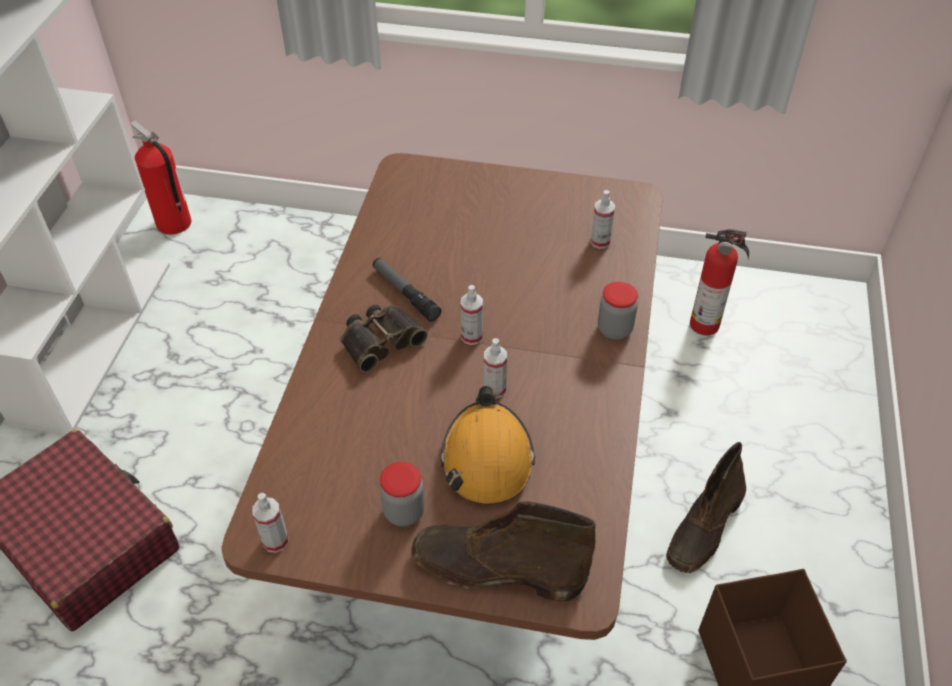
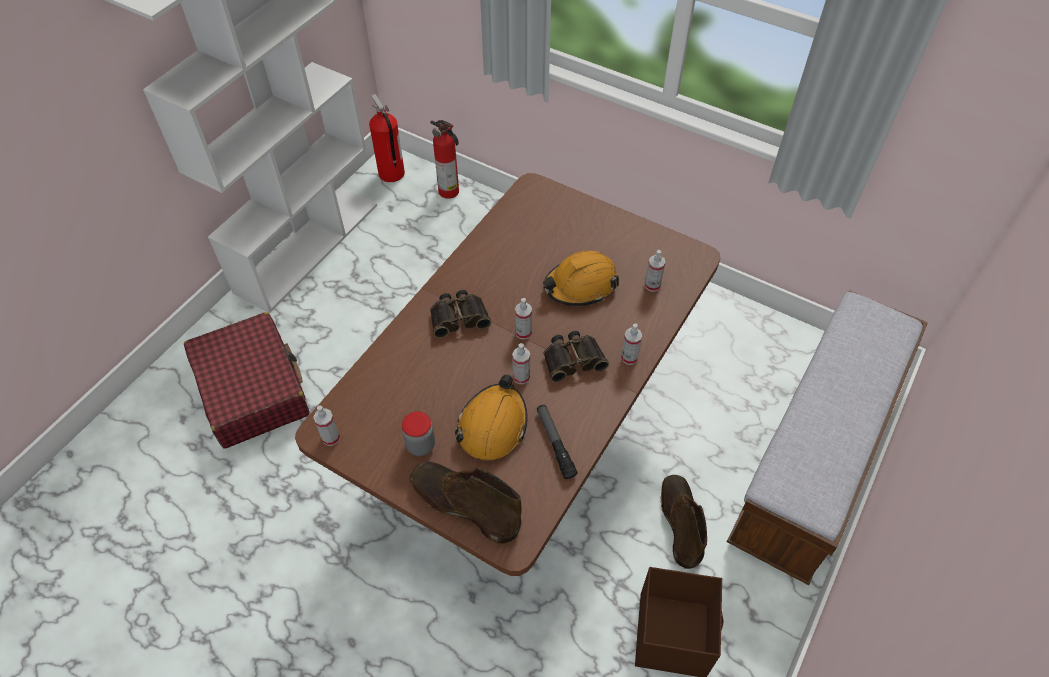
camera: 20 degrees right, 5 degrees up
flashlight [373,258,441,322] -> flashlight moved to [537,405,578,479]
jar [598,282,638,340] -> spray bottle [621,324,642,365]
brown boot [666,442,746,573] -> brown boot turned 120 degrees clockwise [660,475,707,569]
fire extinguisher [690,229,749,335] -> fire extinguisher moved to [430,120,459,199]
none -> orange hard hat [543,251,619,306]
none -> binoculars [544,331,609,382]
none -> bench [726,290,928,585]

